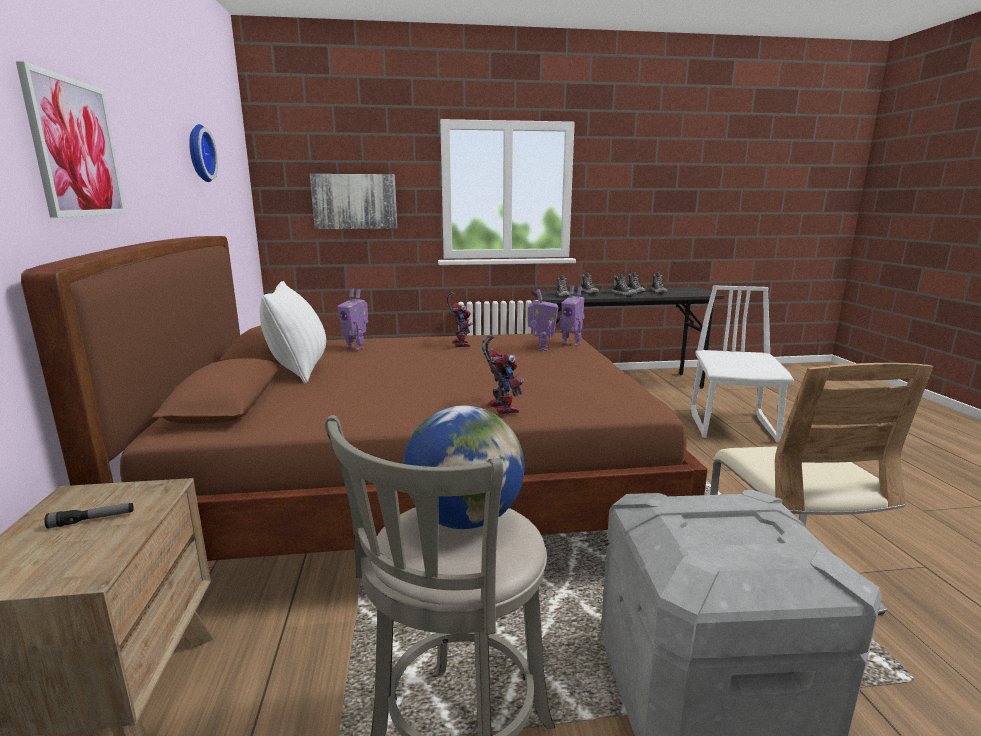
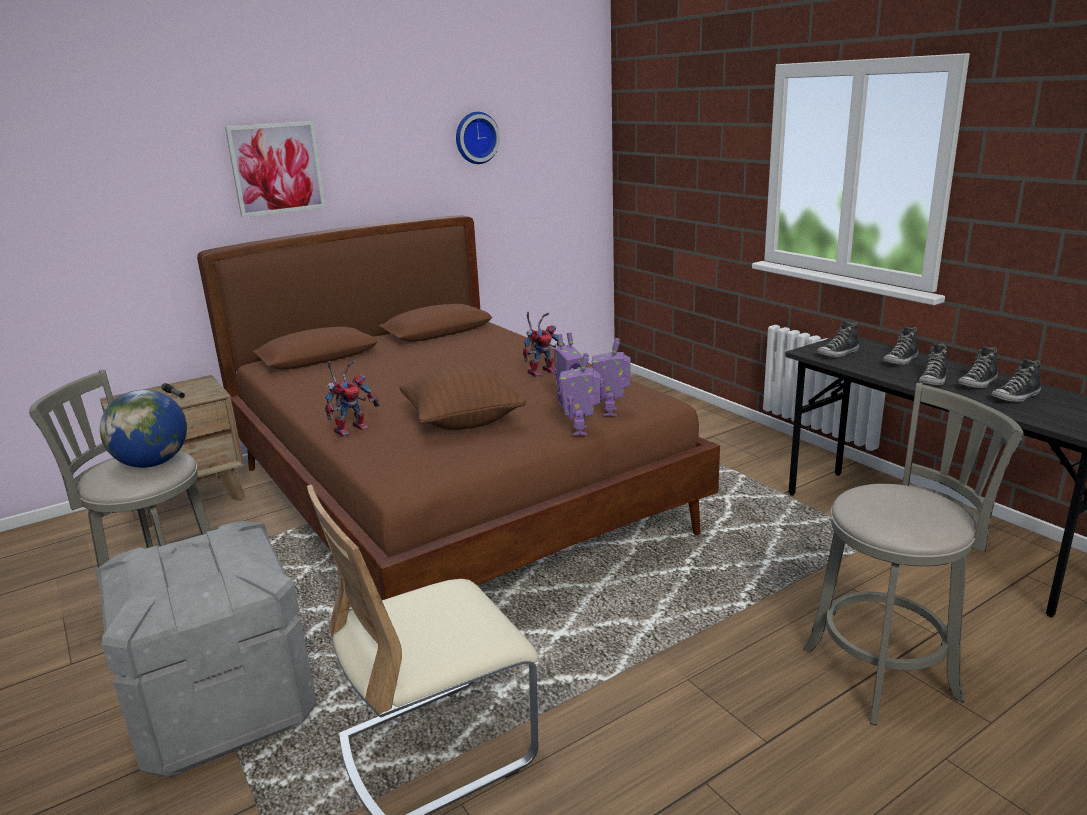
camera: 65 degrees right, 5 degrees up
white pillow [260,281,326,384] -> none
picture [310,174,397,229] -> none
toy robot [337,288,368,350] -> toy robot moved to [559,353,600,435]
white chair [690,285,794,443] -> grey stool [803,383,1023,726]
none -> brown pillow [399,364,526,430]

